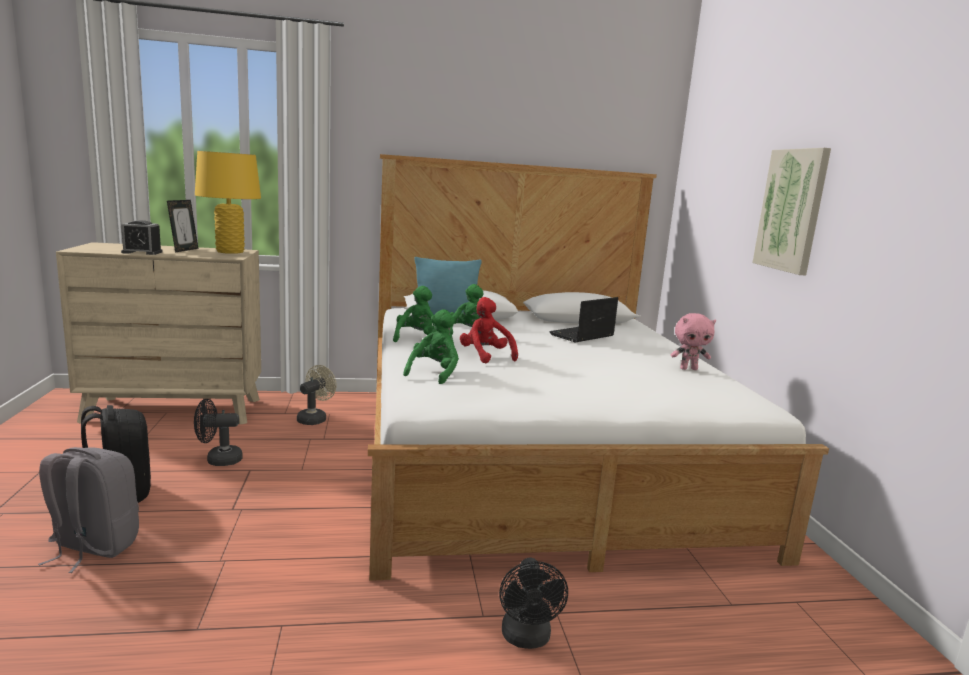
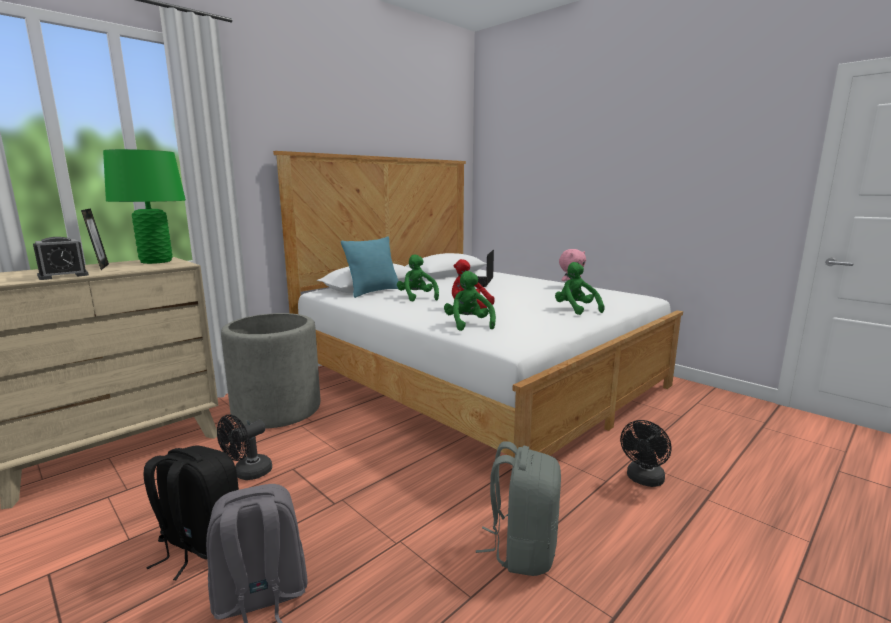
camera: 35 degrees left, 0 degrees up
yellow table lamp [195,151,261,254] -> green table lamp [103,149,186,264]
beige fan [297,365,337,425] -> grey planter [221,313,320,429]
green plush toy [393,286,437,347] -> green plush toy moved to [555,262,605,315]
black fan [499,558,568,649] -> black fan turned 75 degrees clockwise [620,420,671,487]
picture [752,148,831,275] -> none
none -> grey backpack [476,441,561,576]

